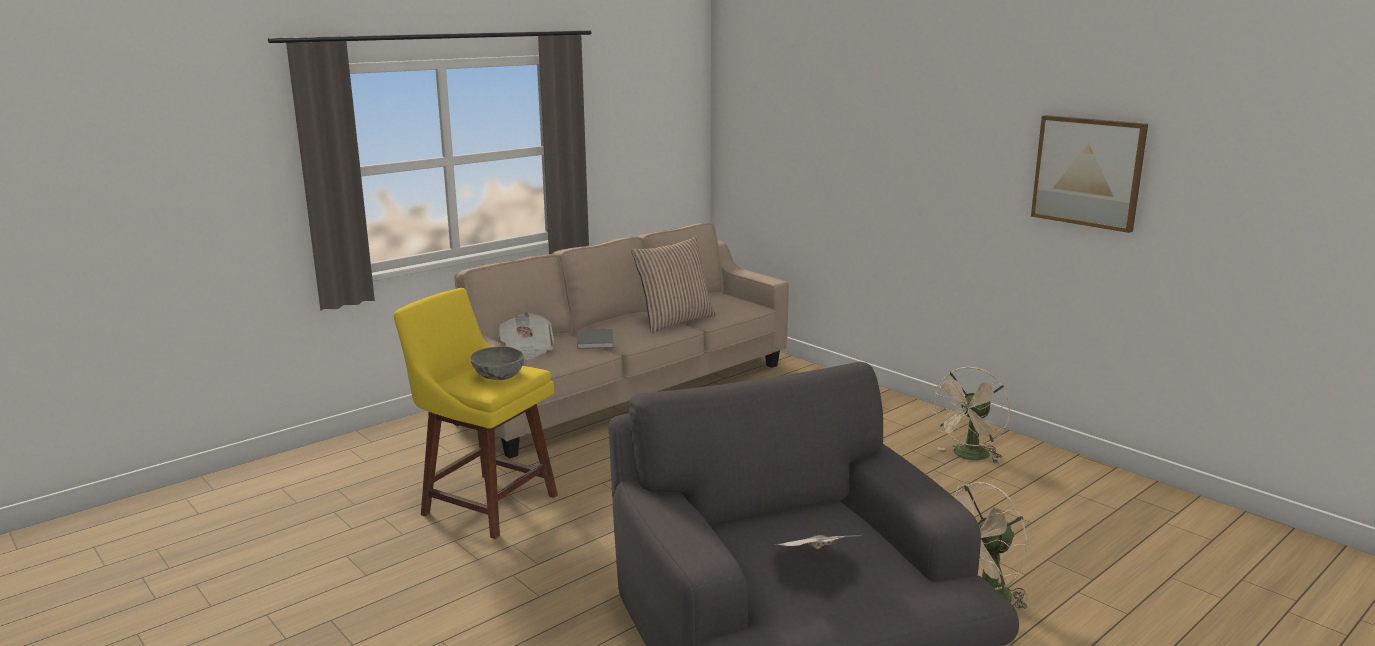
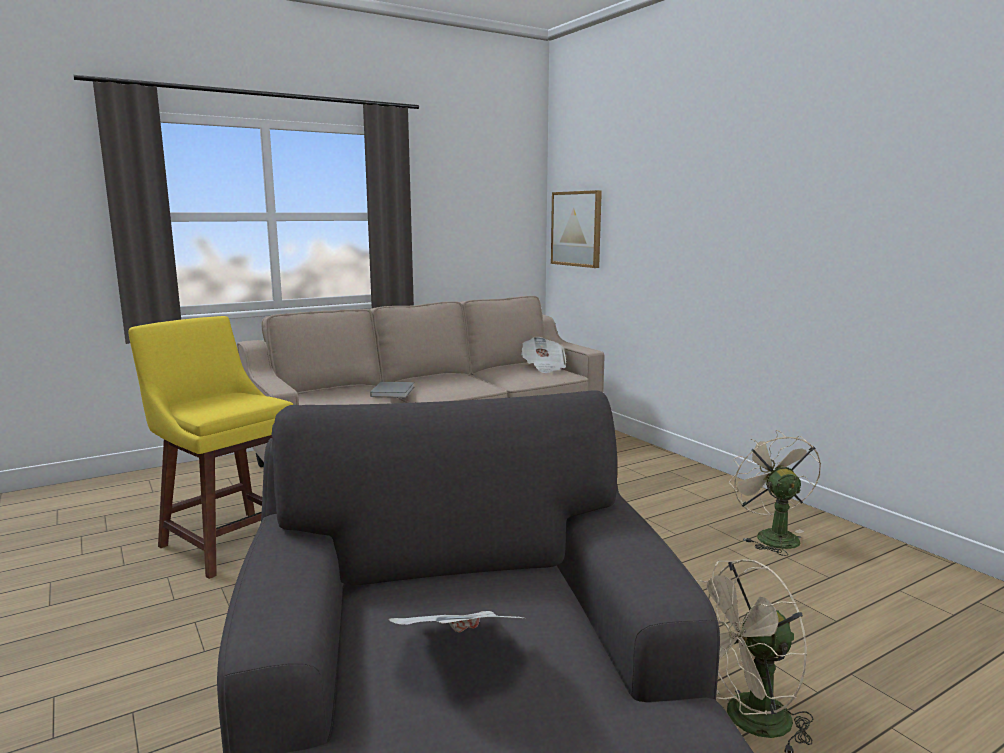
camera: 10 degrees right, 5 degrees down
grey bowl [471,346,524,380] -> none
newspaper [498,312,554,360] -> newspaper moved to [521,337,566,373]
pillow [631,236,716,334] -> none
beige fan [929,367,1010,463] -> beige fan turned 120 degrees clockwise [729,430,821,556]
picture [1031,115,1148,233] -> picture moved to [551,190,602,268]

